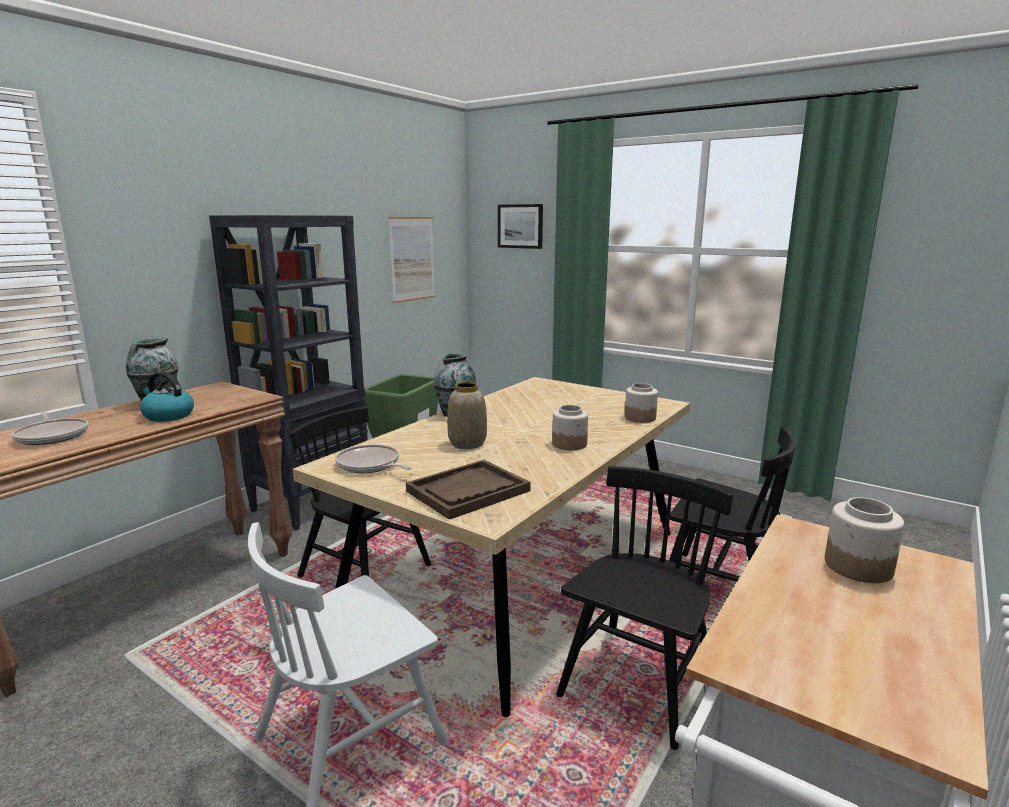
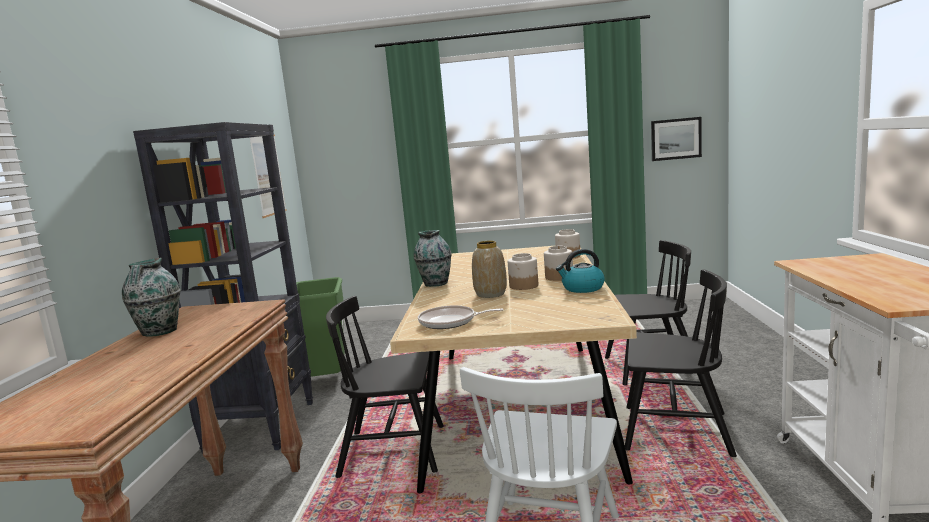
camera: 30 degrees left, 5 degrees down
frying pan [12,411,89,445] -> none
kettle [140,372,194,422] -> kettle moved to [556,249,605,293]
brown tray [406,460,531,520] -> none
picture [498,204,543,249] -> picture moved to [651,117,702,161]
black chair [556,466,733,750] -> black chair turned 105 degrees clockwise [625,270,737,457]
jar [825,497,904,583] -> jar moved to [508,253,538,290]

